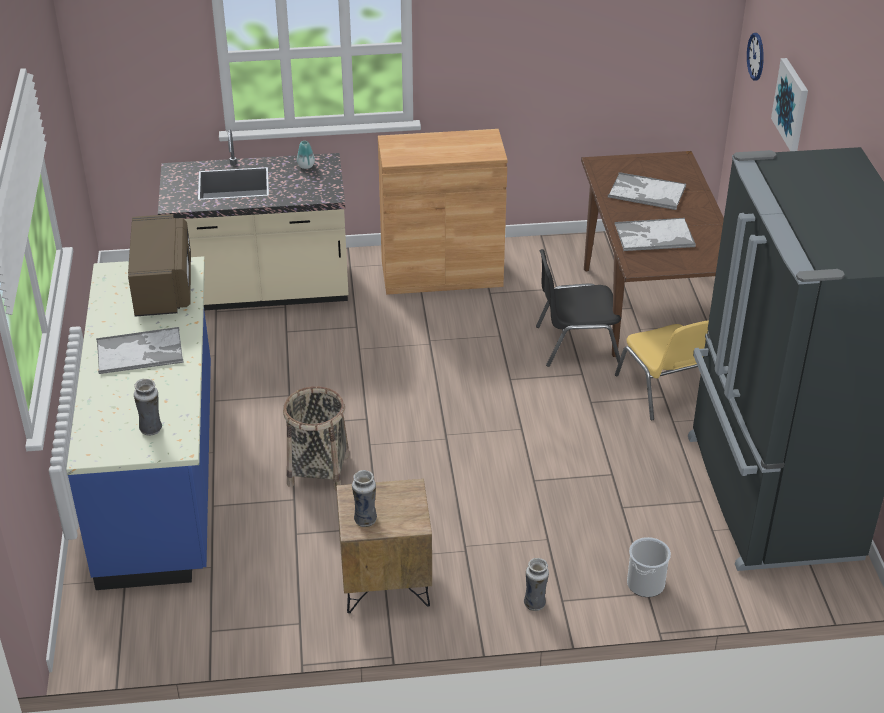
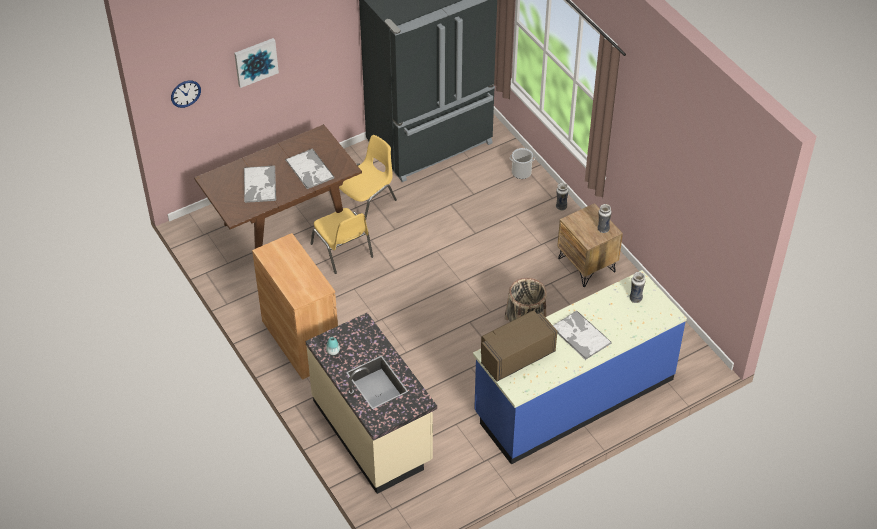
camera: 115 degrees left, 10 degrees up
black chair [536,249,621,367] -> yellow chair [310,208,373,274]

